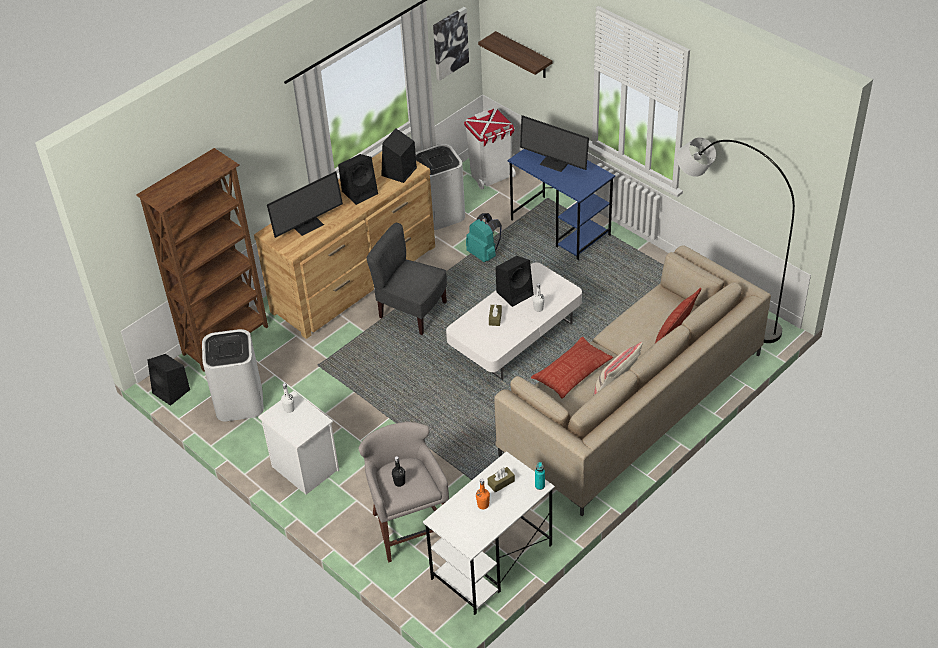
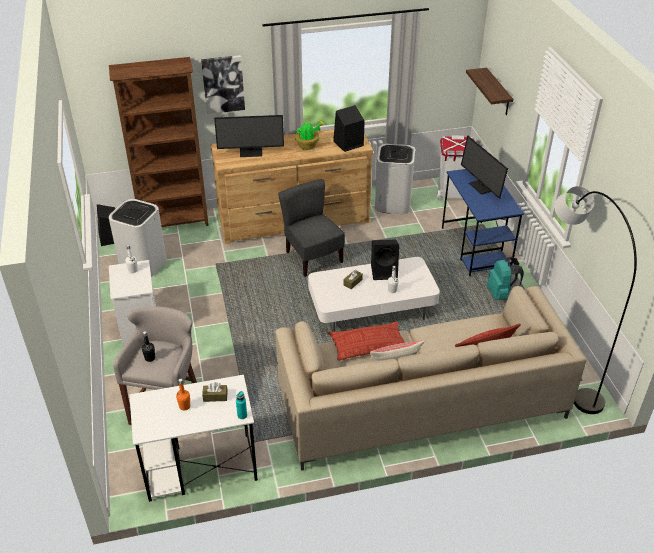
camera: 30 degrees right, 5 degrees down
black speaker [338,154,378,205] -> potted plant [295,121,325,150]
picture [433,7,469,81] -> picture moved to [201,55,245,114]
turquoise backpack [466,213,502,262] -> turquoise backpack moved to [487,257,524,300]

